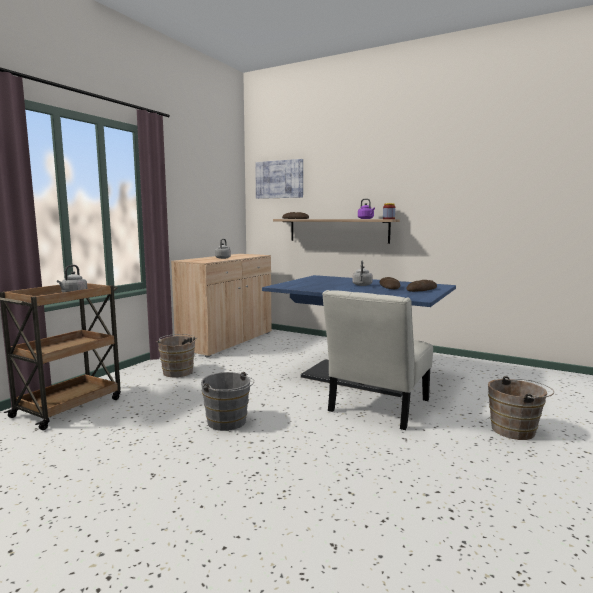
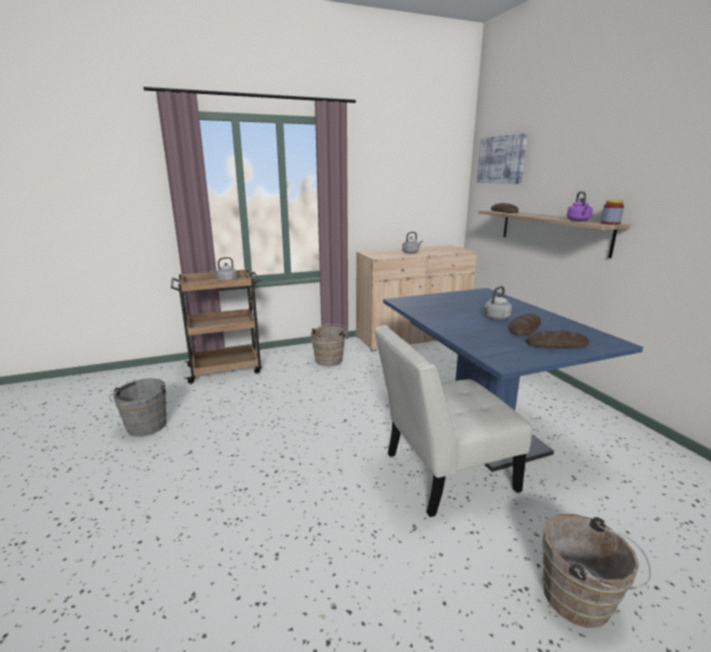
camera: 40 degrees right, 10 degrees up
grey bucket [201,372,254,431] -> grey bucket moved to [109,378,167,437]

